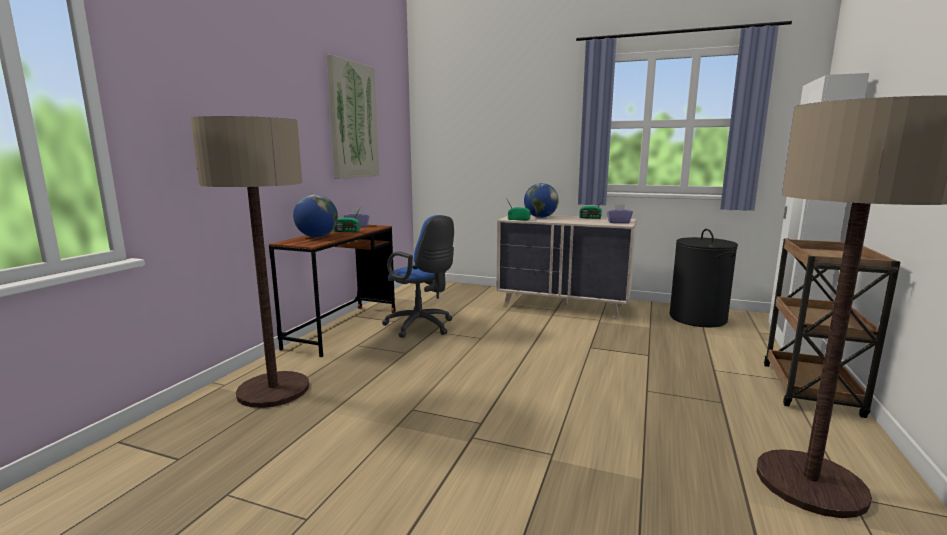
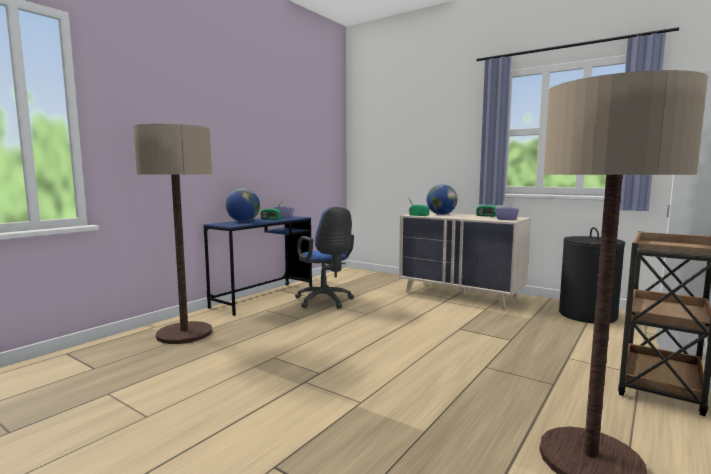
camera: 15 degrees right, 5 degrees down
brown desk [269,225,396,357] -> blue desk [204,216,313,316]
picture [326,54,379,179] -> none

